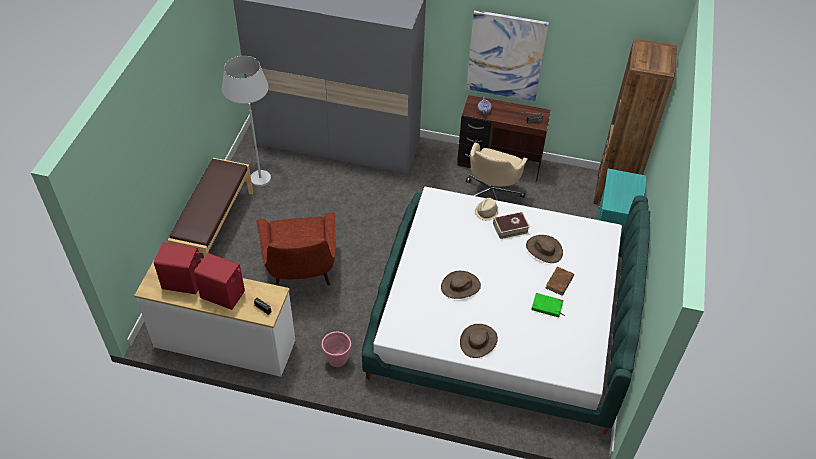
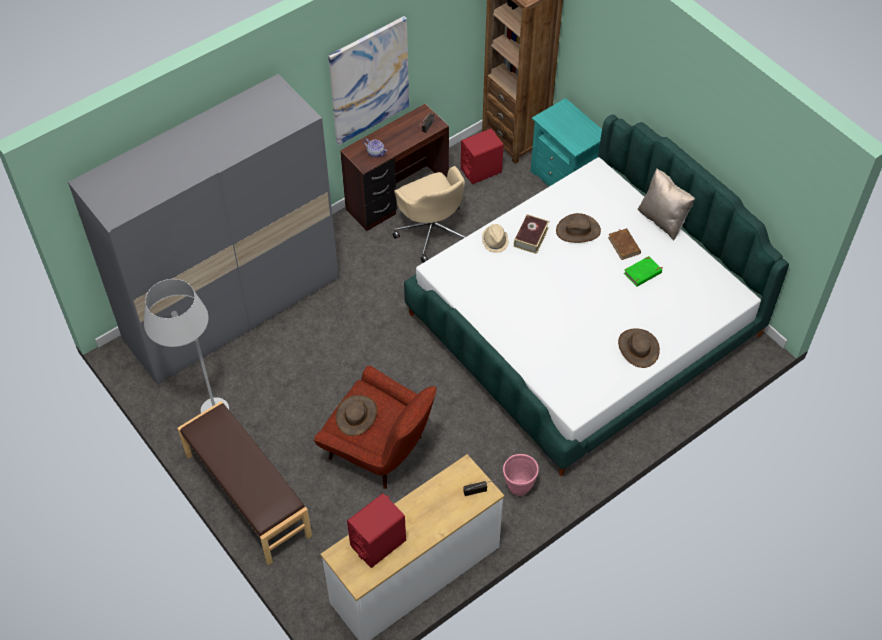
camera: 50 degrees left, 5 degrees up
red speaker [194,253,245,310] -> red speaker moved to [461,129,503,184]
brown hat [441,271,481,299] -> brown hat moved to [335,395,377,436]
none -> beige pillow [638,168,695,241]

